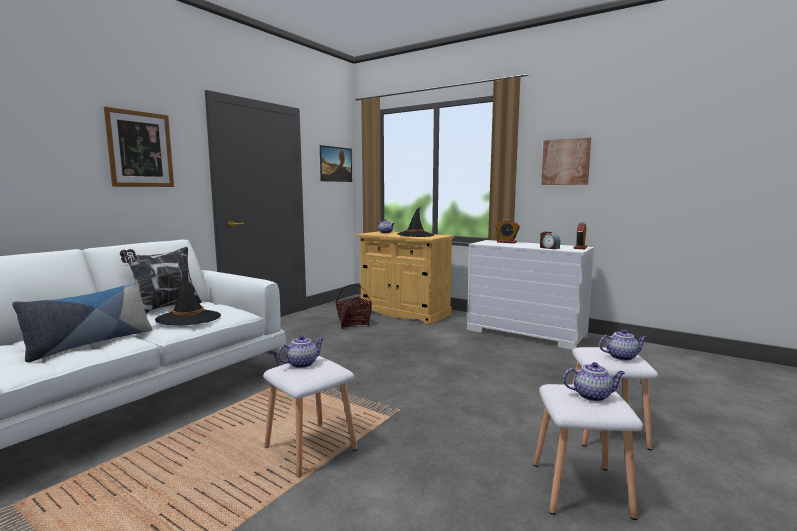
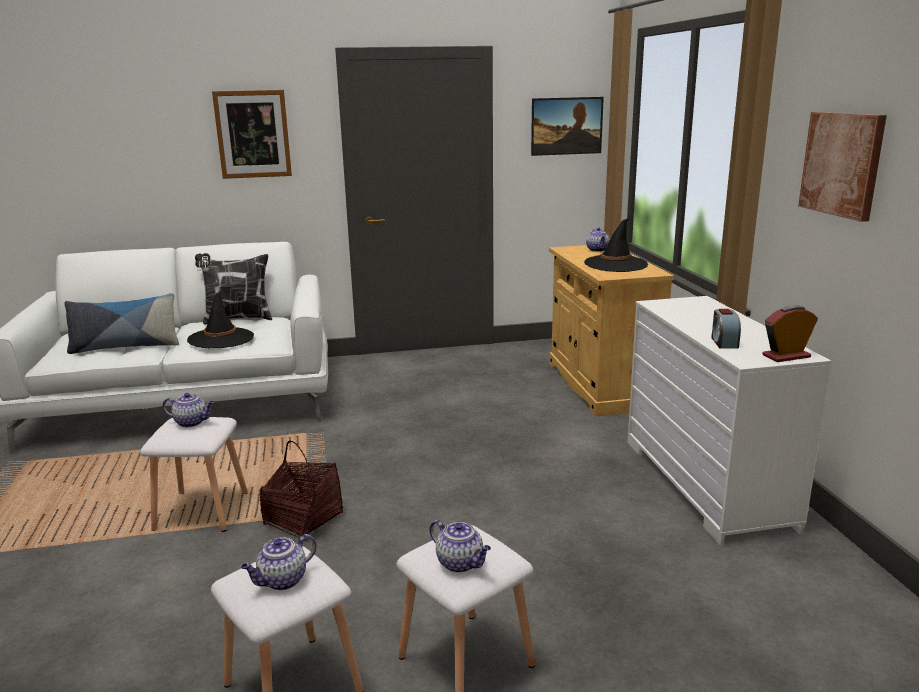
camera: 45 degrees right, 10 degrees up
basket [335,285,372,329] -> basket moved to [260,441,343,541]
alarm clock [495,219,520,243] -> none
teapot [563,362,625,401] -> teapot turned 90 degrees clockwise [241,534,317,590]

